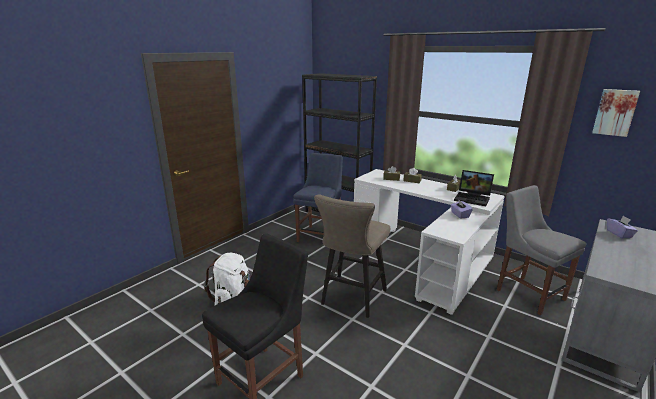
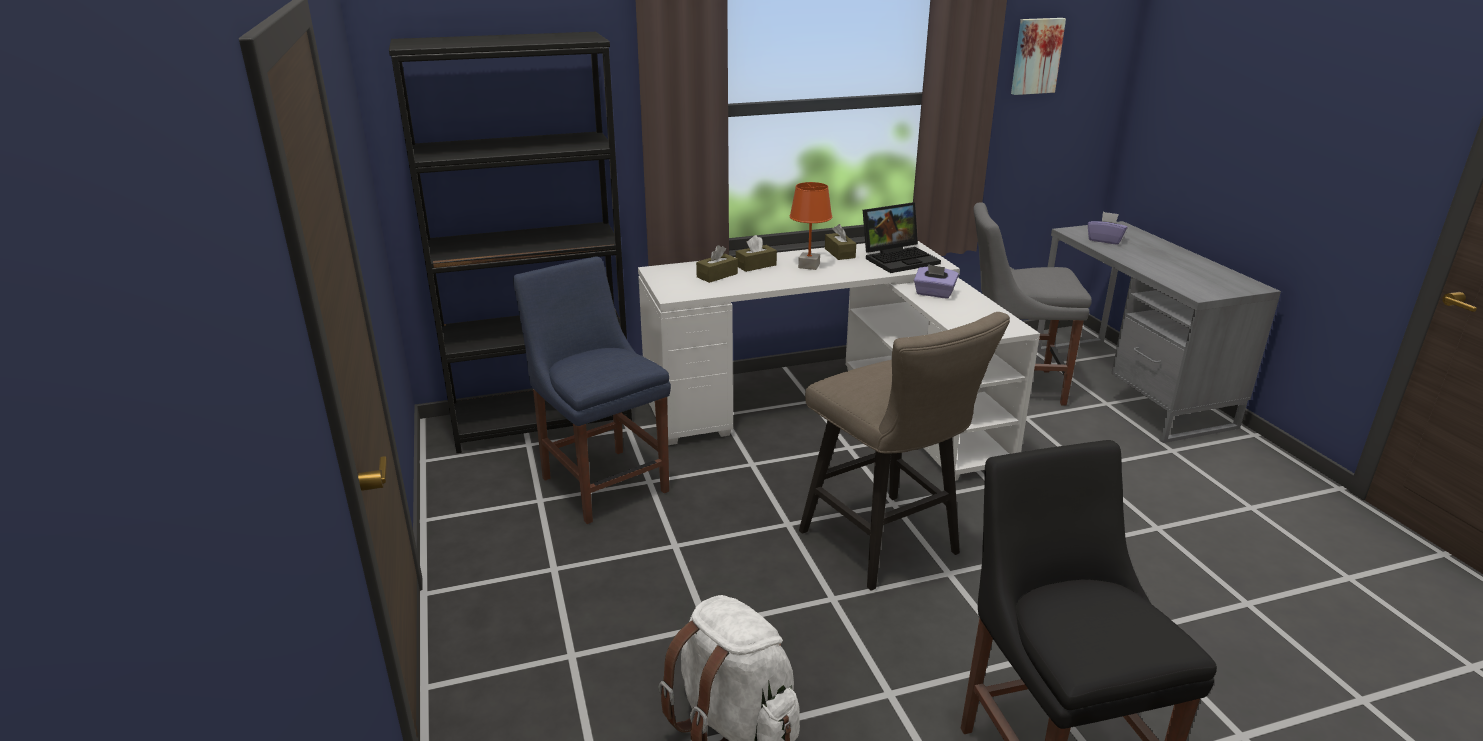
camera: 55 degrees left, 5 degrees up
none -> orange table lamp [790,182,832,270]

